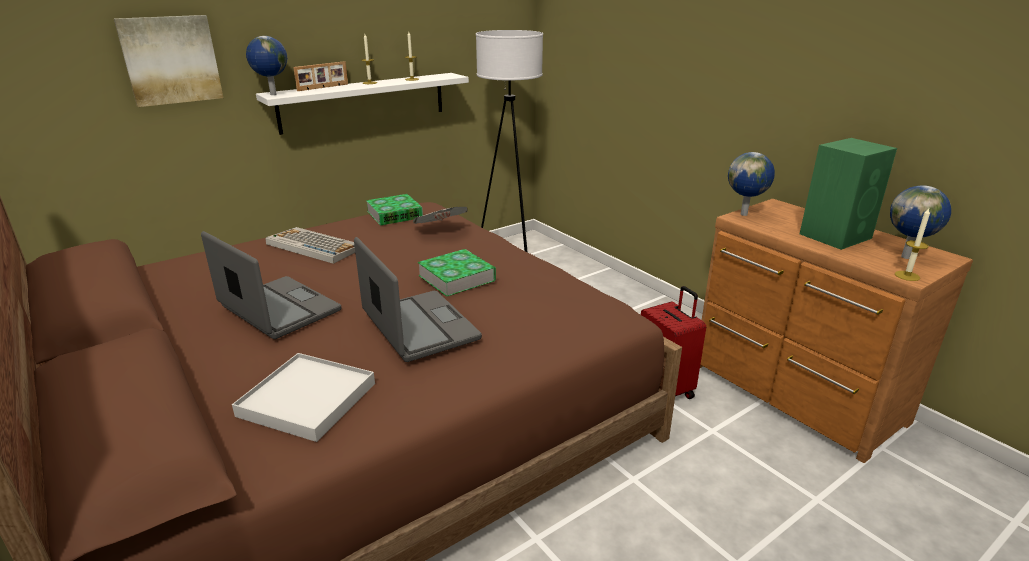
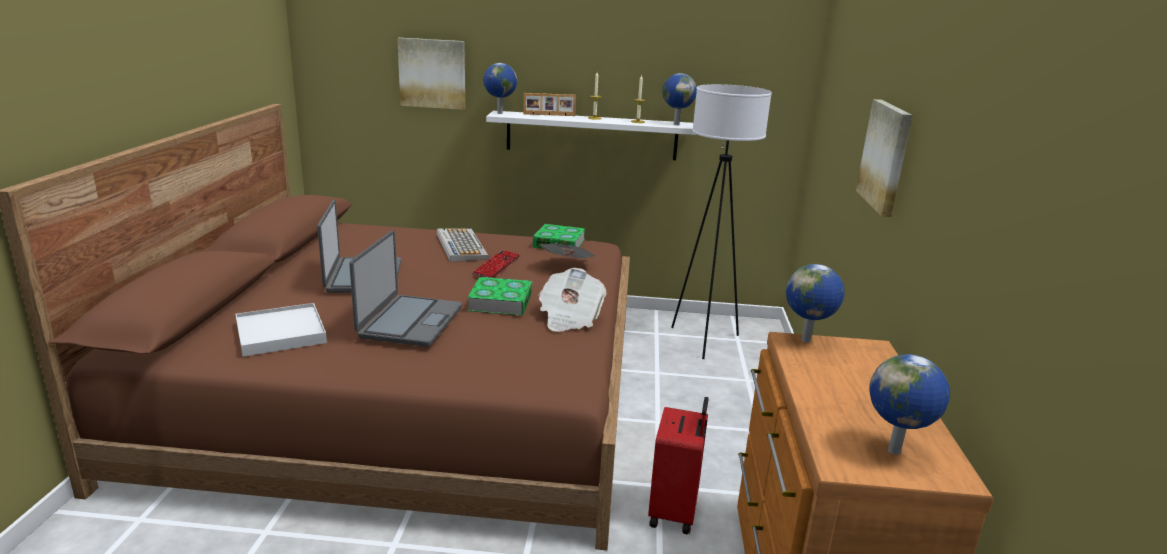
camera: 40 degrees right, 5 degrees down
green speaker [800,138,897,250] -> none
candle [895,208,930,281] -> none
none -> keyboard [472,250,520,278]
none -> newspaper [538,268,607,332]
none -> globe [662,73,697,125]
none -> picture [856,99,913,217]

